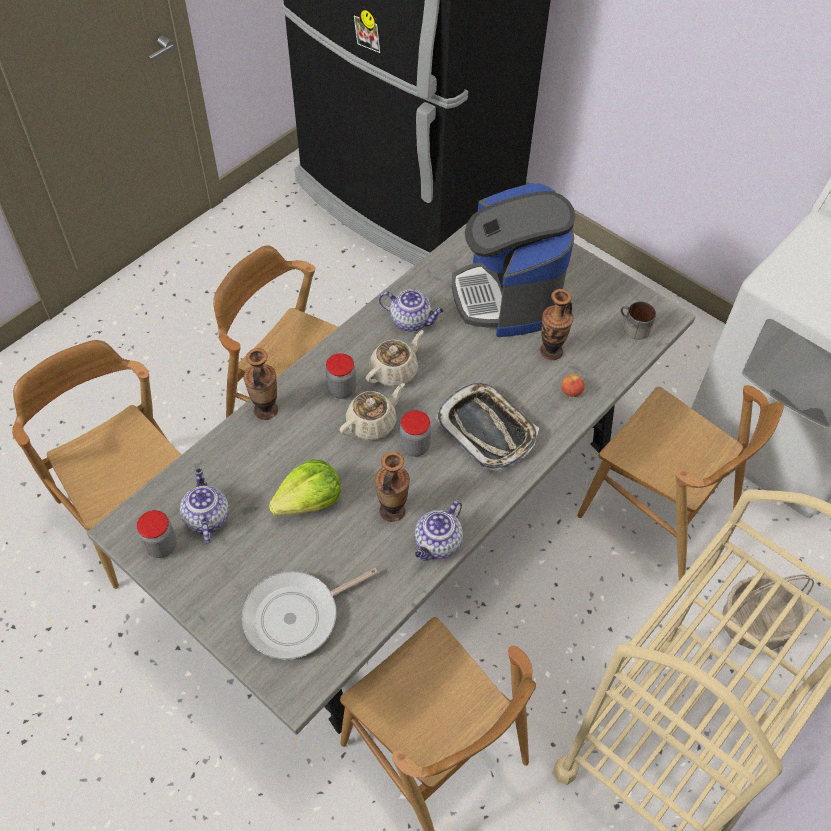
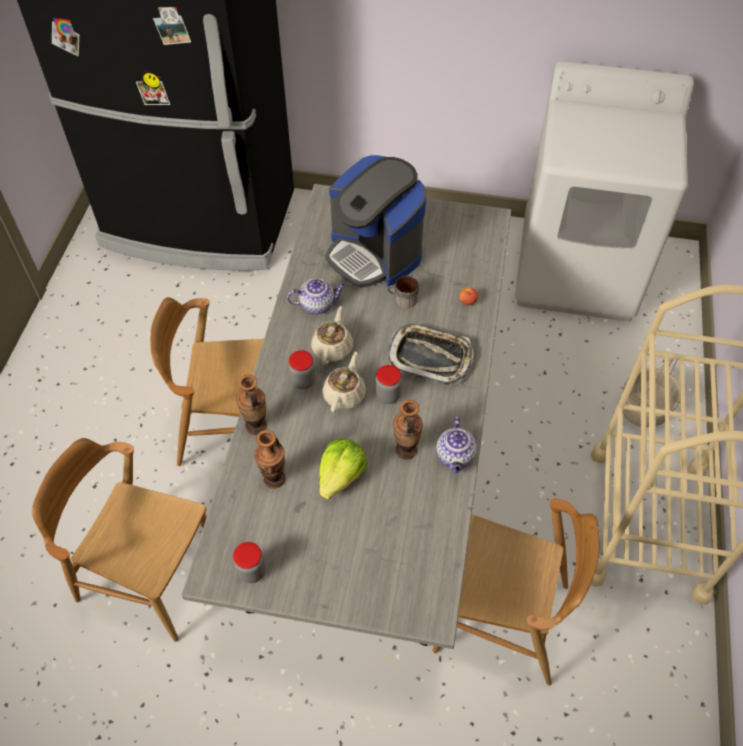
camera: 30 degrees left, 0 degrees up
teapot [180,468,229,544] -> none
frying pan [242,568,378,659] -> none
vase [540,289,574,360] -> vase moved to [254,430,286,489]
brown chair [577,385,784,581] -> none
mug [620,301,656,340] -> mug moved to [387,276,419,308]

